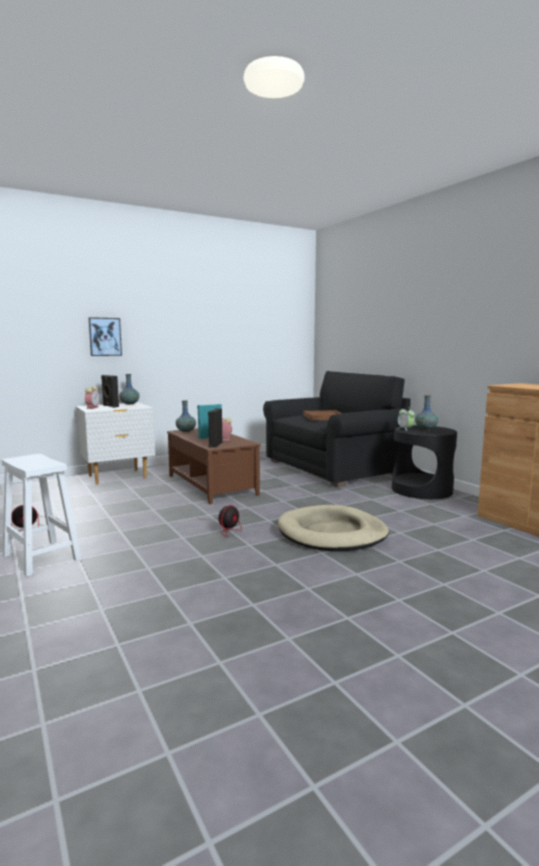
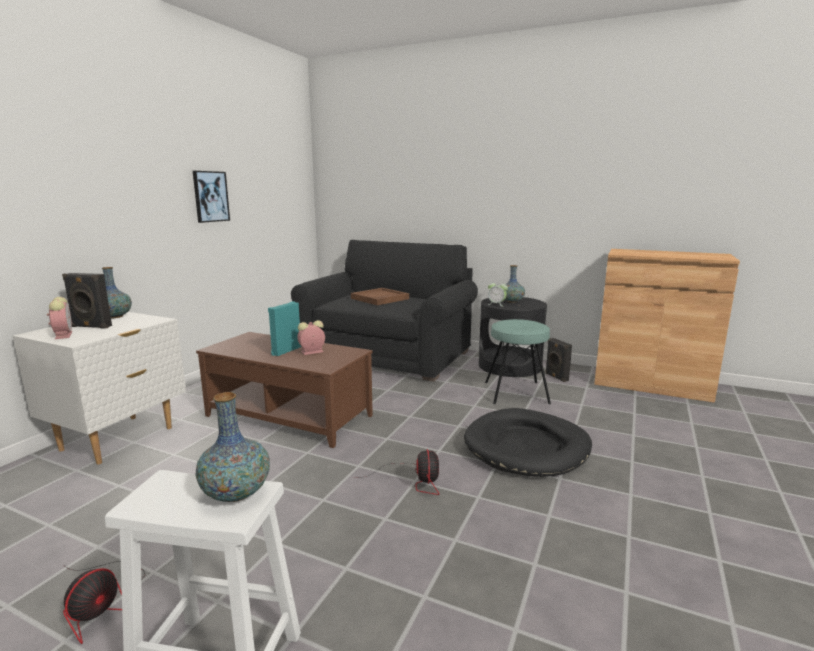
camera: 35 degrees left, 5 degrees up
picture [89,317,122,356] -> picture moved to [193,171,230,223]
vase [176,401,196,432] -> vase moved to [195,392,270,502]
black speaker [208,408,222,448] -> black speaker moved to [545,338,572,382]
beige dog bed [278,505,389,551] -> black dog bed [464,408,592,477]
none -> turquoise stool [485,319,551,404]

